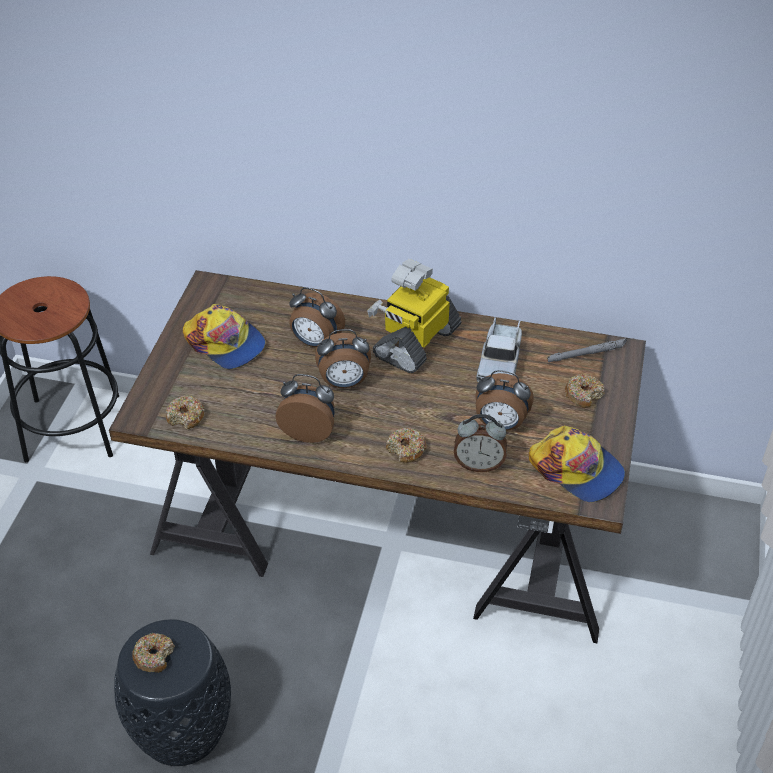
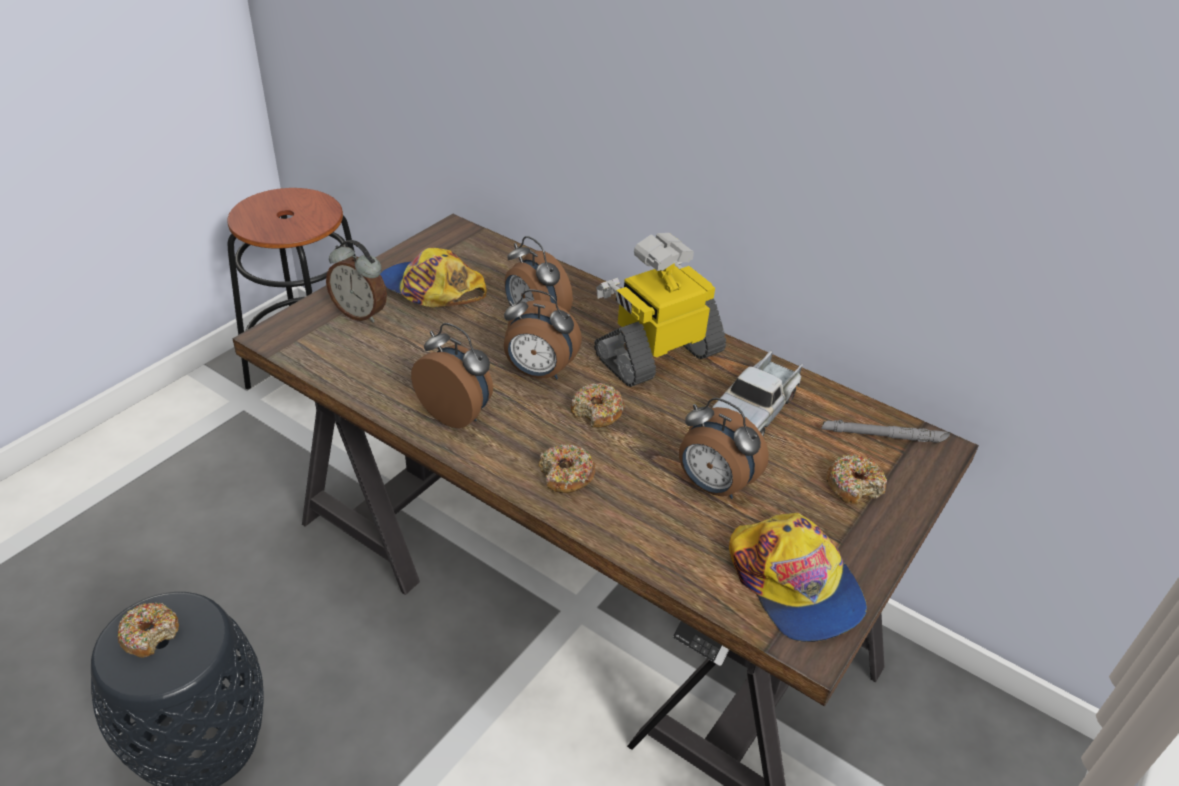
camera: 20 degrees right, 5 degrees down
donut [166,395,204,430] -> donut moved to [571,383,625,428]
cap [183,304,266,369] -> cap turned 150 degrees clockwise [380,248,487,307]
alarm clock [454,414,507,472] -> alarm clock moved to [326,240,387,323]

